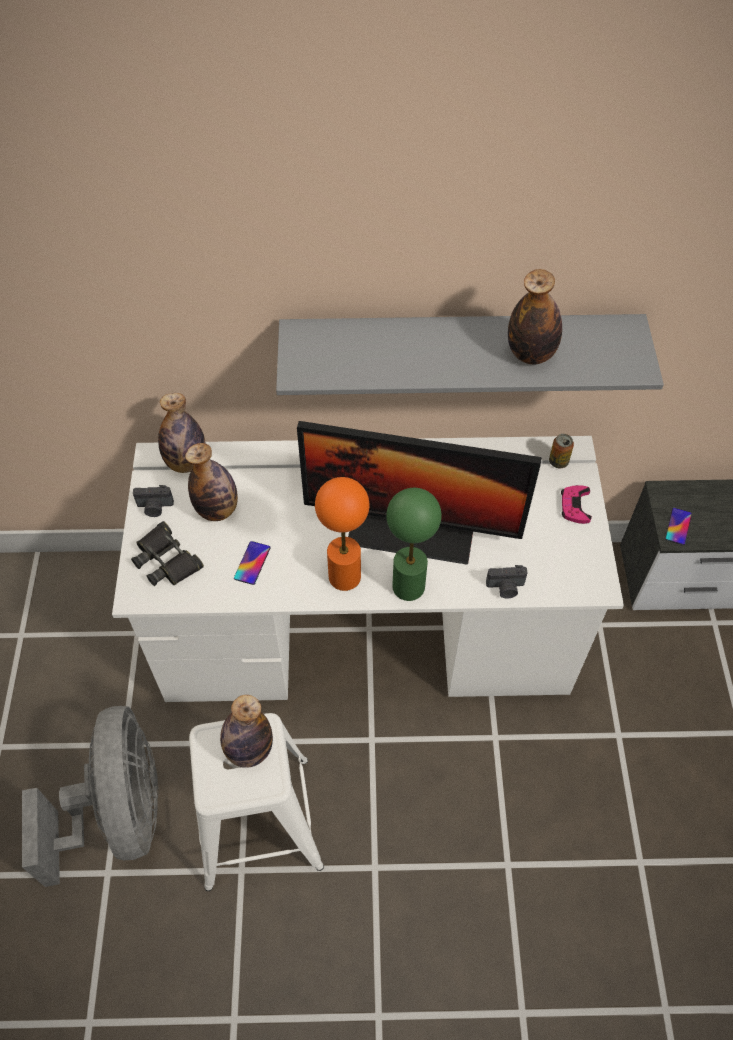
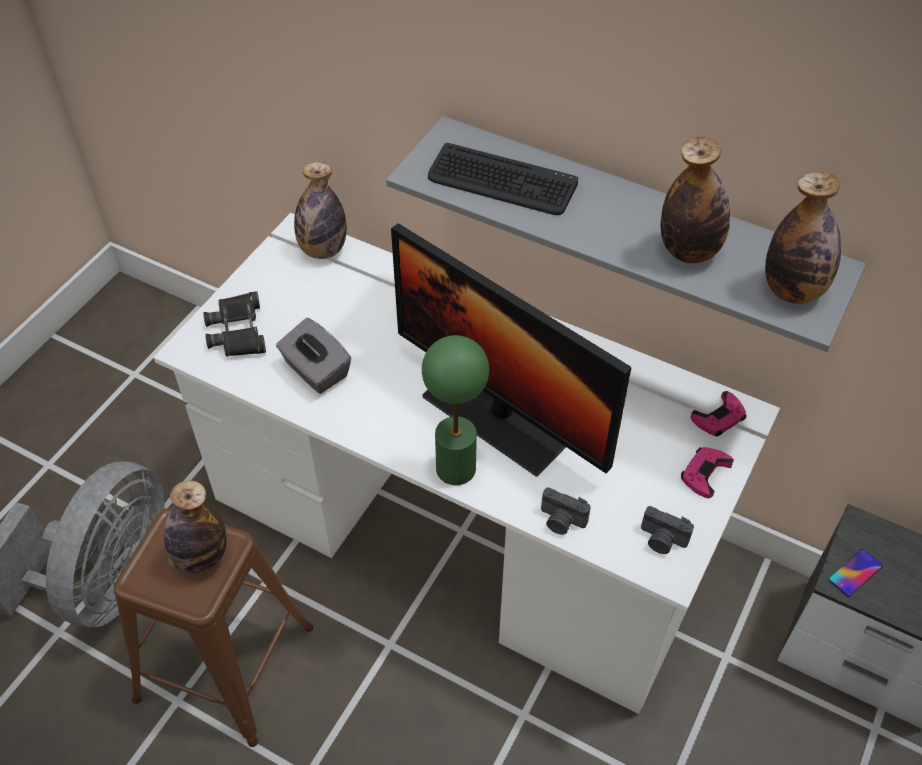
camera: 30 degrees right, 5 degrees down
camera [133,485,174,517] -> camera moved to [641,506,694,554]
bottle [185,443,238,521] -> bottle moved to [765,172,841,304]
white stool [189,713,324,891] -> brown stool [114,508,313,747]
phone [234,541,271,585] -> grey tissue box [276,318,351,394]
orange table lamp [315,477,369,591] -> none
can [549,434,574,468] -> pink game controller [690,391,746,436]
none -> keyboard [428,143,578,215]

